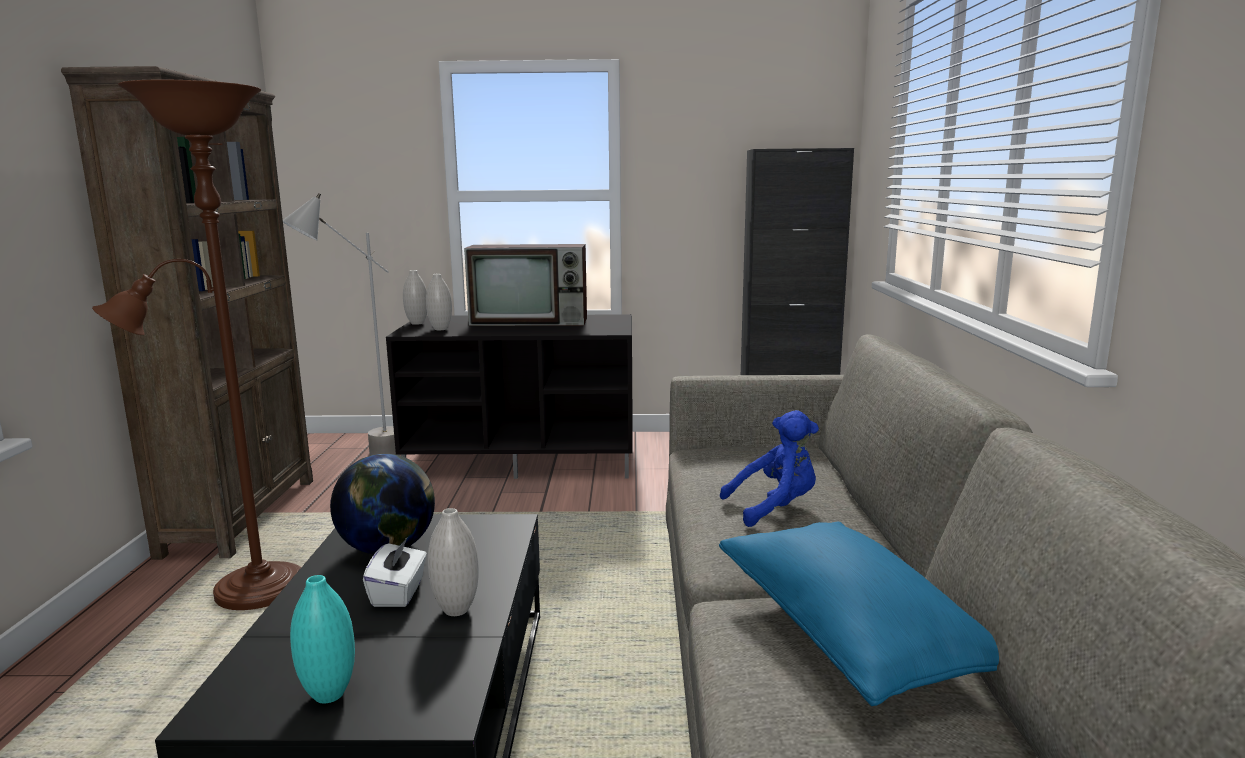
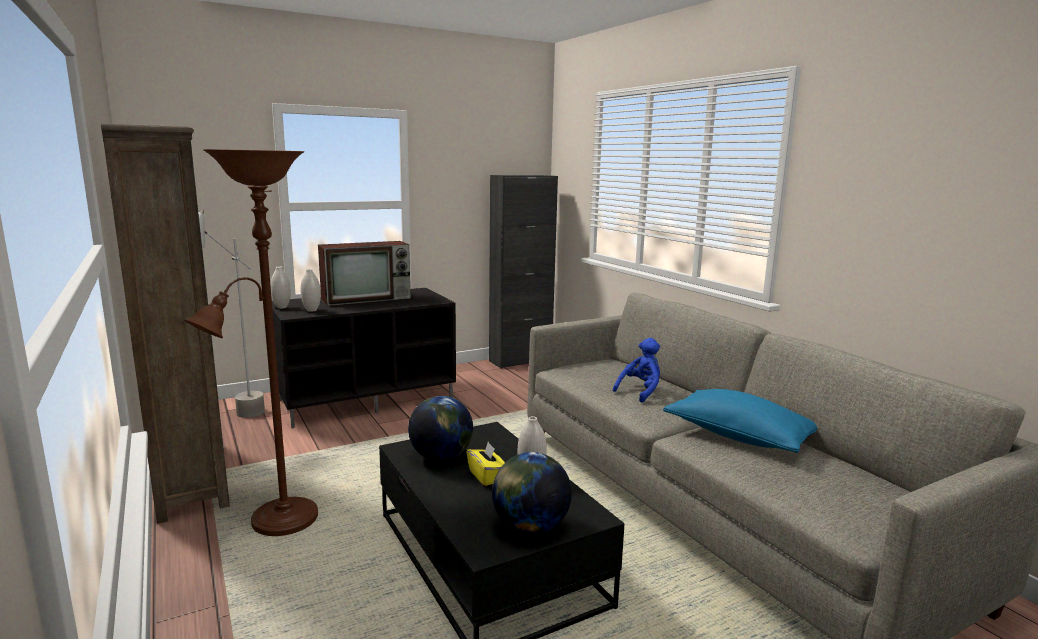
camera: 30 degrees left, 0 degrees up
turquoise vase [290,575,355,704] -> globe [492,452,572,535]
white tissue box [363,538,427,607] -> yellow tissue box [467,442,505,486]

